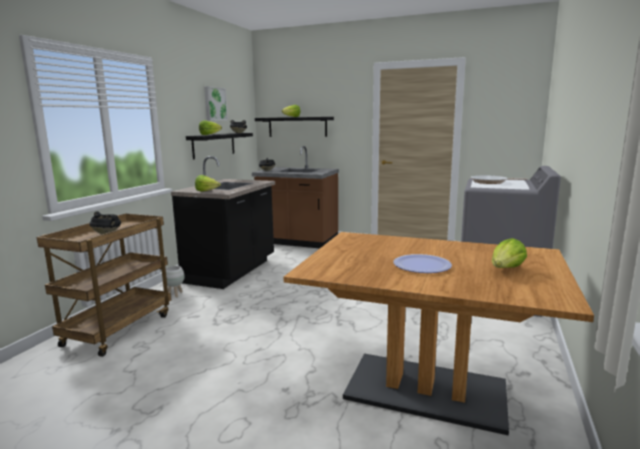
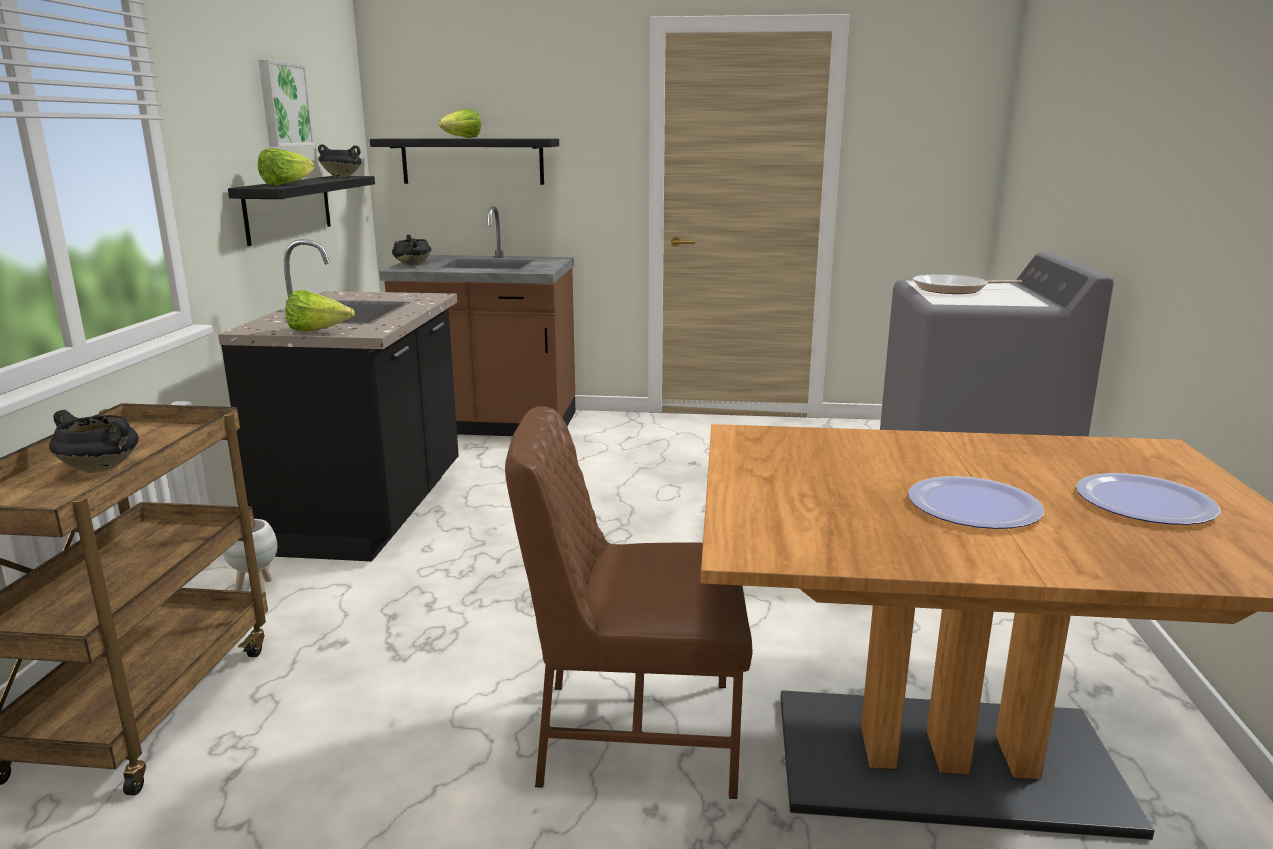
camera: 15 degrees left, 5 degrees up
lettuce [492,238,527,268] -> plate [1076,473,1220,525]
none -> brown chair [505,406,753,799]

